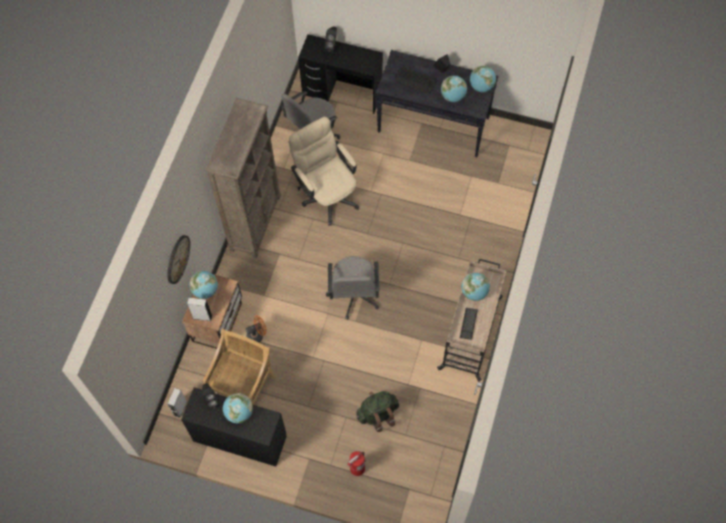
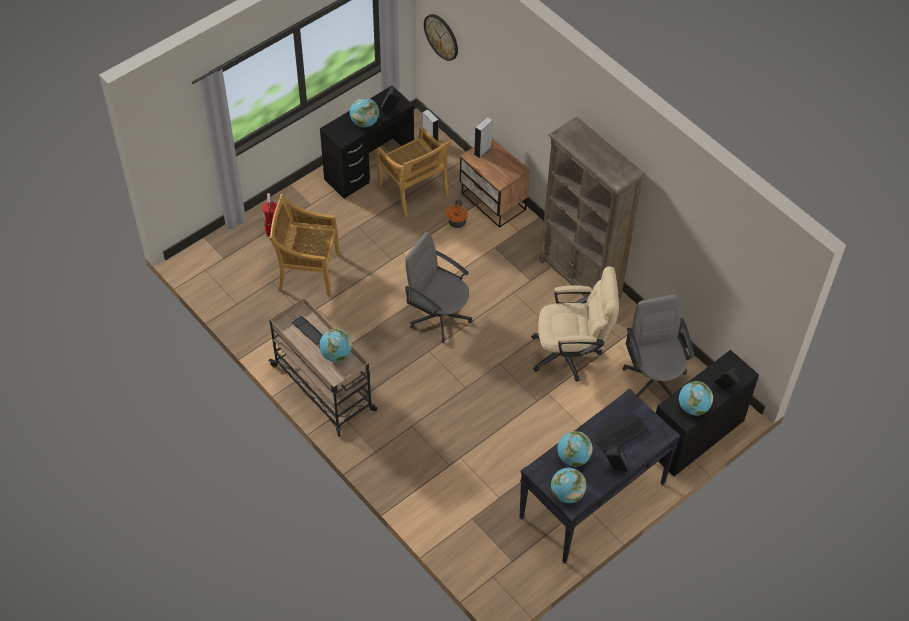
camera: 120 degrees right, 10 degrees down
wall clock [168,235,190,284] -> wall clock moved to [424,14,458,61]
globe [189,271,218,299] -> globe moved to [679,381,713,416]
green backpack [356,391,399,432] -> beige chair [269,194,340,297]

